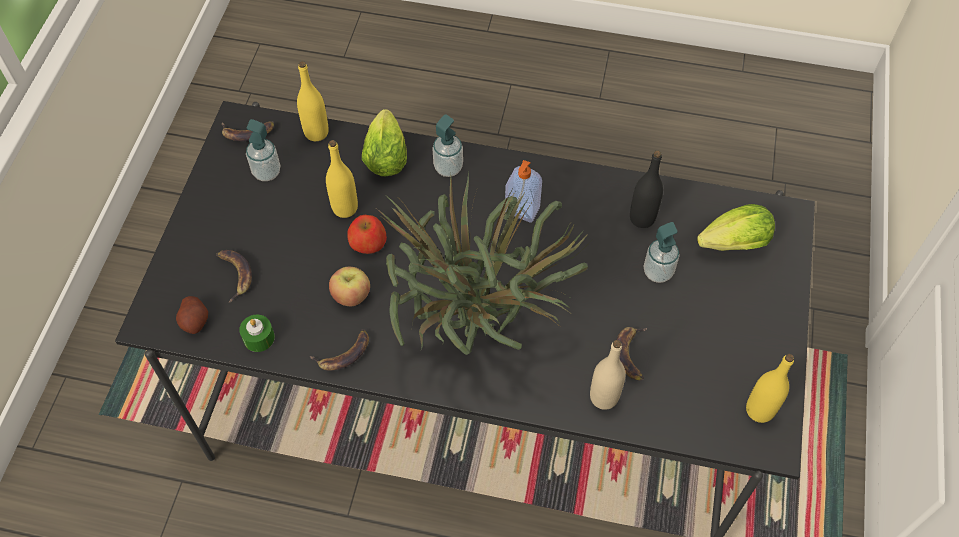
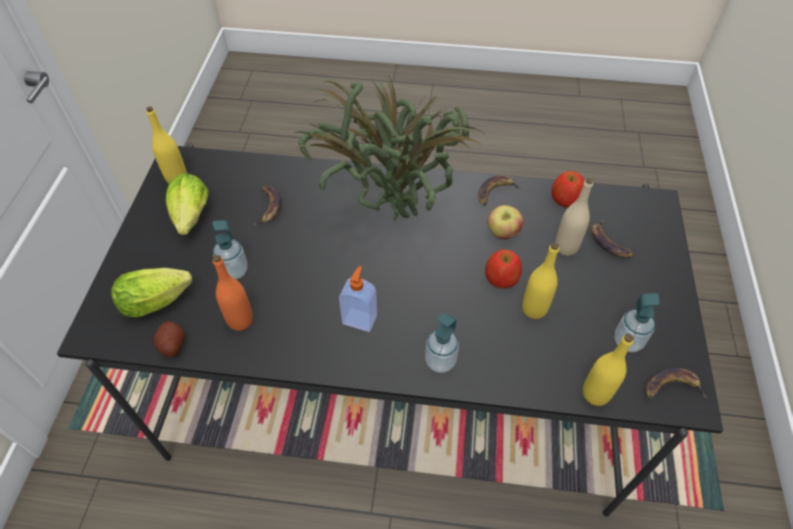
camera: 175 degrees right, 5 degrees down
potato [176,296,208,334] -> potato moved to [153,321,185,357]
green candle [239,315,275,352] -> apple [552,171,584,207]
lettuce [362,109,407,176] -> lettuce moved to [166,173,208,235]
beige bottle [590,340,625,410] -> beige bottle moved to [555,178,593,256]
black bottle [630,151,663,228] -> orange bottle [213,255,253,331]

